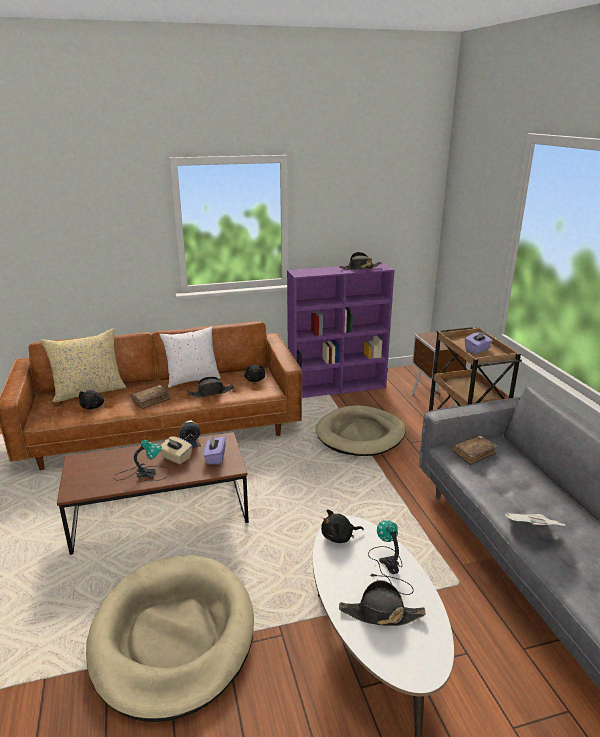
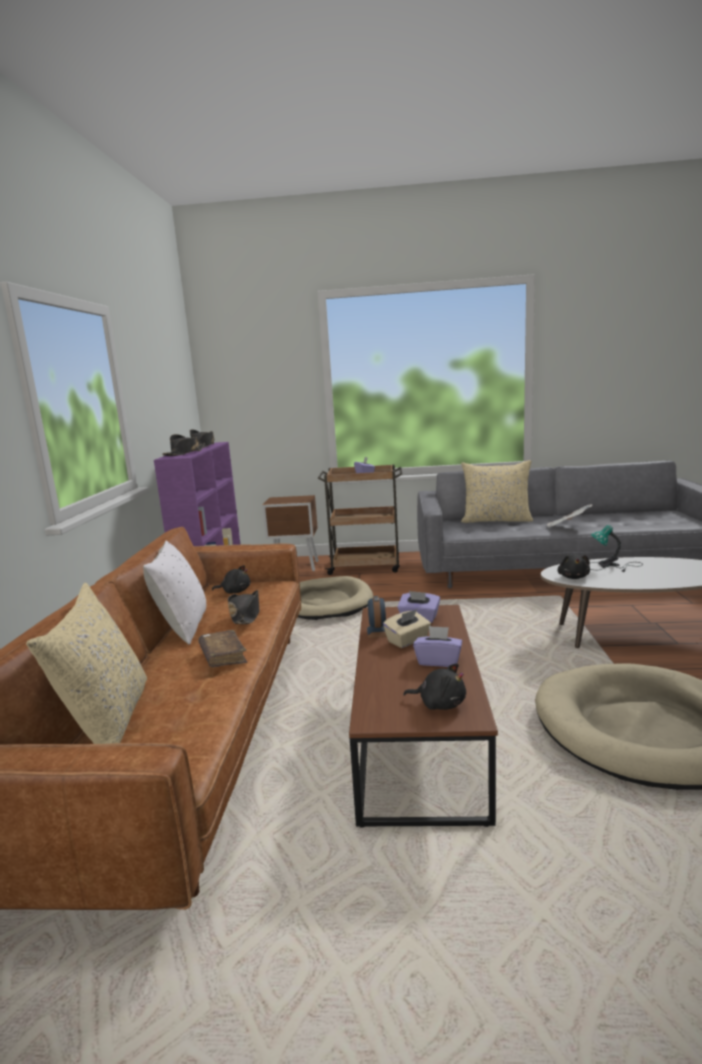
camera: 70 degrees left, 10 degrees down
black plush toy [79,390,104,409] -> black plush toy moved to [403,663,466,710]
table lamp [113,440,170,481] -> purple tissue box [413,626,462,667]
black hat [339,580,426,626] -> black hat moved to [162,434,205,456]
brown book [452,435,498,466] -> none
none -> beige pillow [461,460,533,523]

